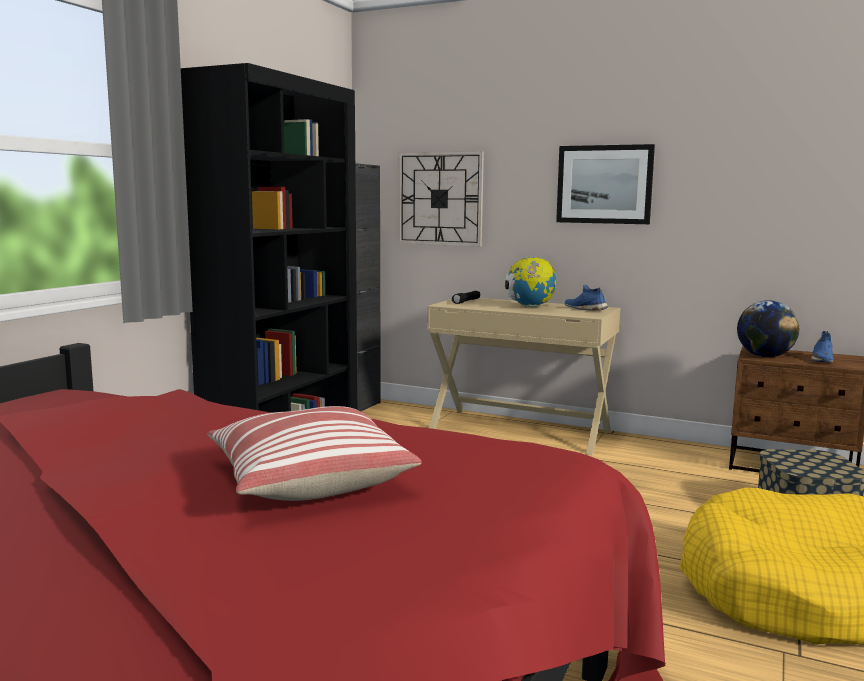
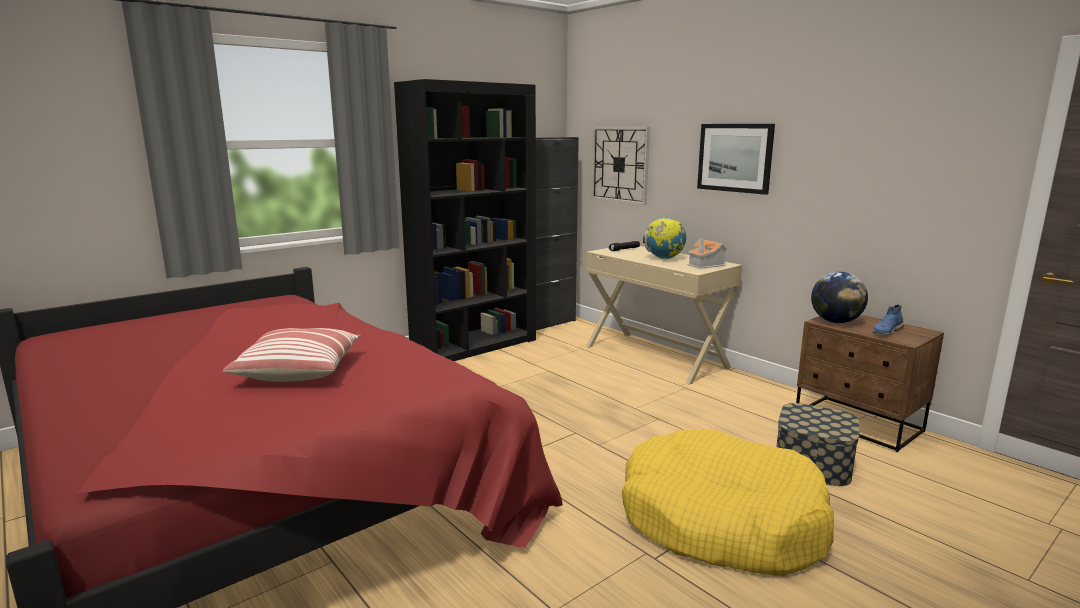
camera: 25 degrees right, 5 degrees up
blue shoe [565,285,608,311] -> toy house [687,239,729,269]

